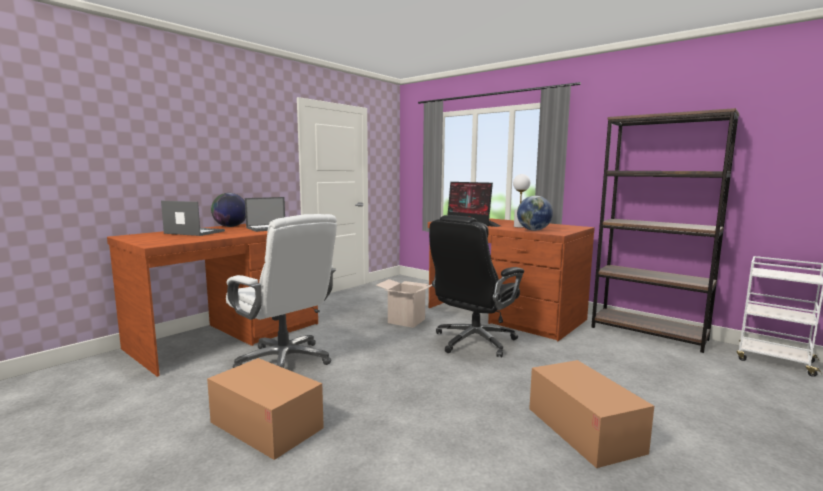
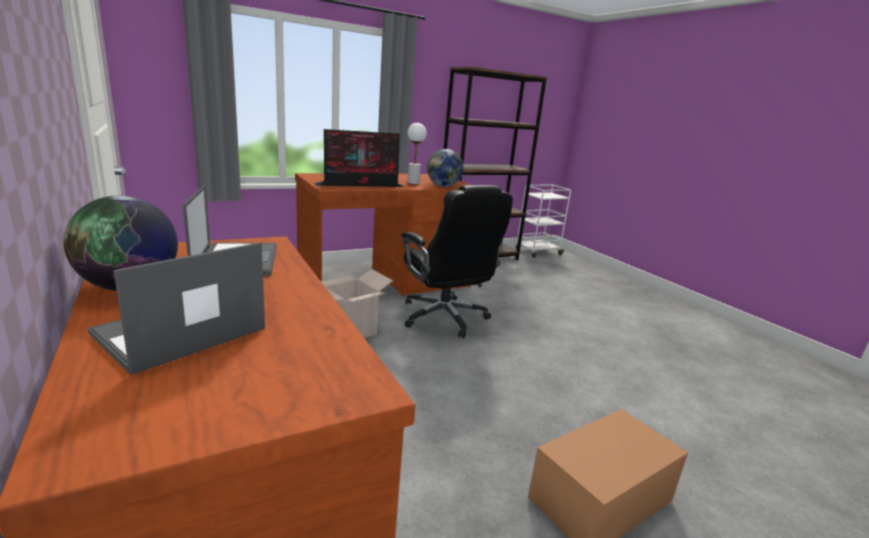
camera: 70 degrees left, 10 degrees up
white office chair [226,214,337,368] -> none
cardboard box [529,360,654,468] -> none

